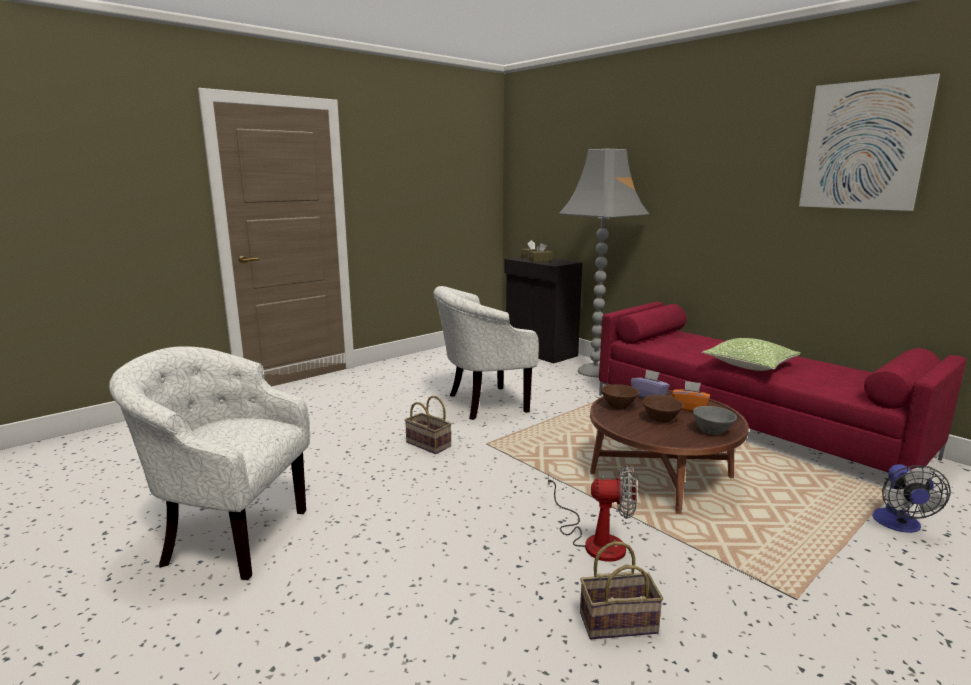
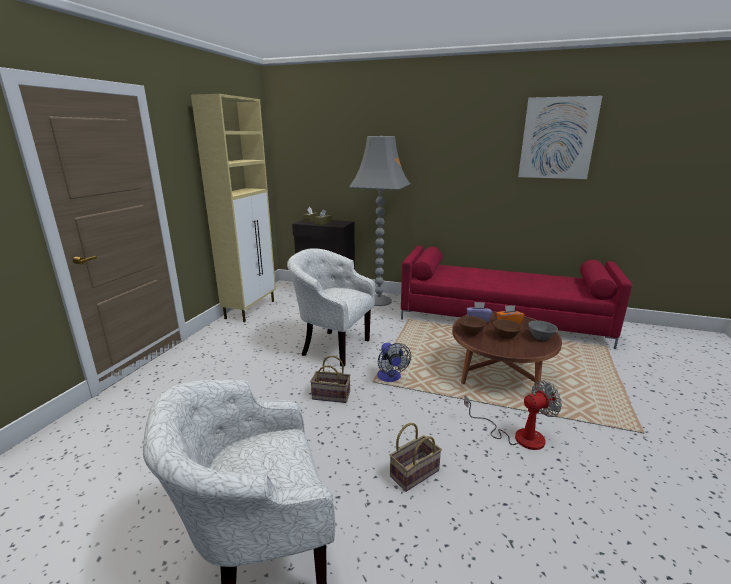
camera: 30 degrees left, 5 degrees up
white armchair [433,286,539,420] -> white armchair turned 75 degrees clockwise [287,248,375,366]
basket [580,541,663,639] -> basket moved to [389,423,442,492]
pillow [702,338,801,371] -> none
fan [872,464,951,533] -> fan moved to [377,343,411,382]
none -> beige cabinet [191,94,276,322]

